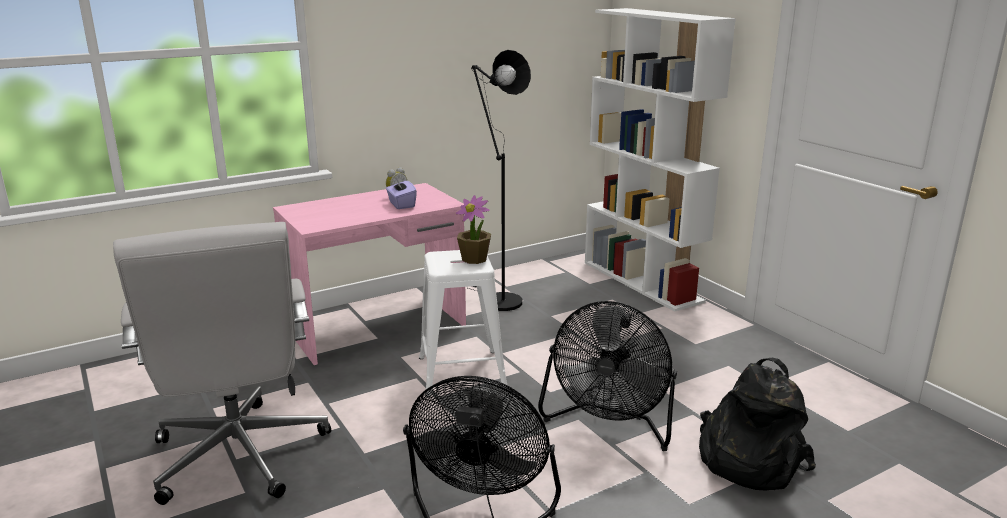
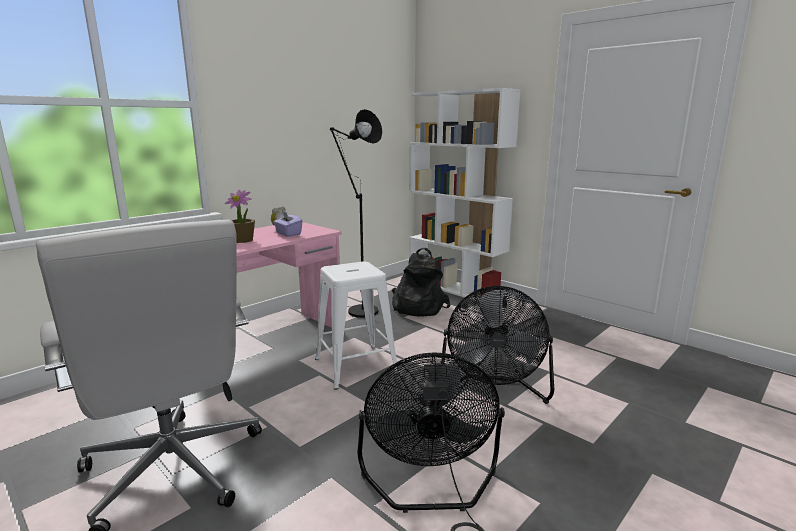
camera: 15 degrees left, 5 degrees down
potted plant [456,195,491,264] -> potted plant moved to [225,190,255,243]
black backpack [699,358,816,491] -> black backpack moved to [392,248,451,317]

